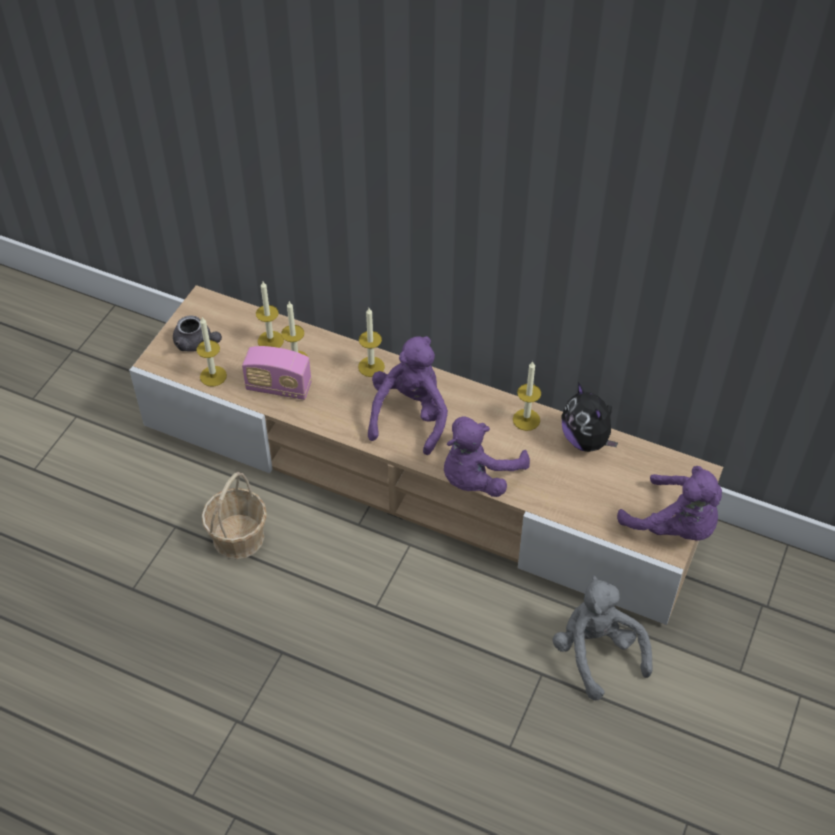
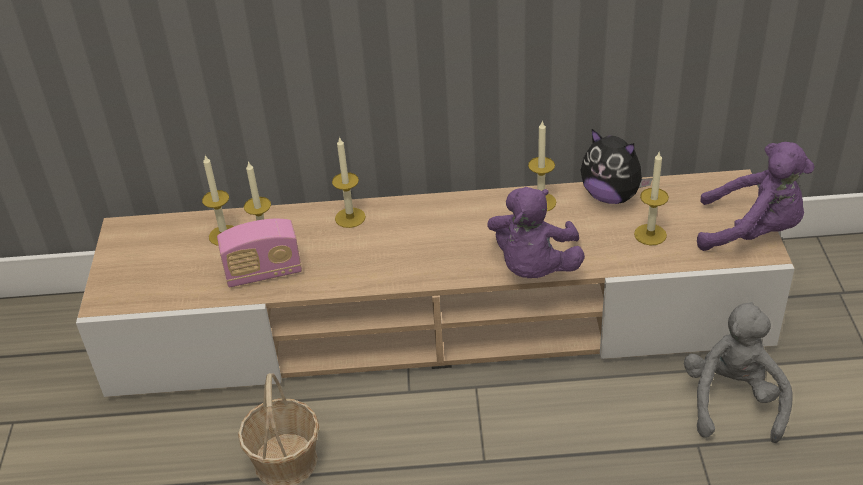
camera: 25 degrees left, 10 degrees down
grey teapot [173,315,222,352] -> none
candle [197,317,227,386] -> candle moved to [634,152,669,245]
purple plush toy [368,336,448,455] -> none
grey plush toy [552,576,653,700] -> grey plush toy turned 60 degrees clockwise [684,302,793,443]

